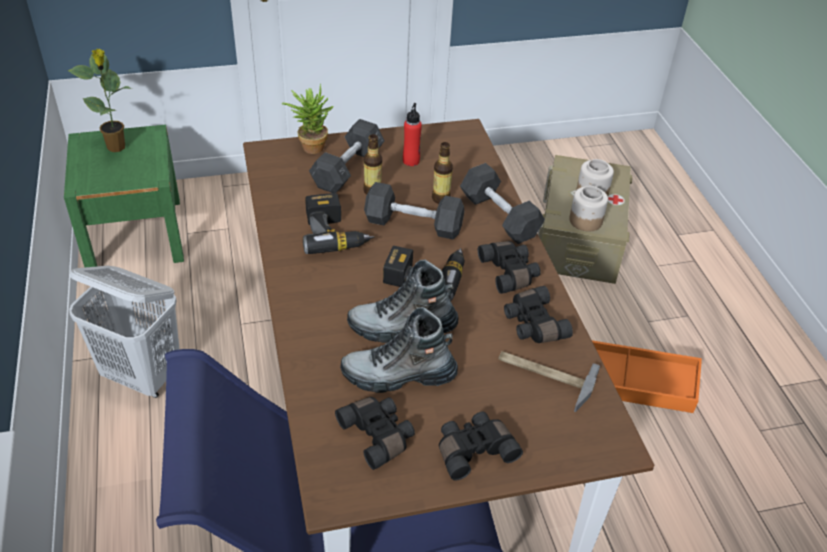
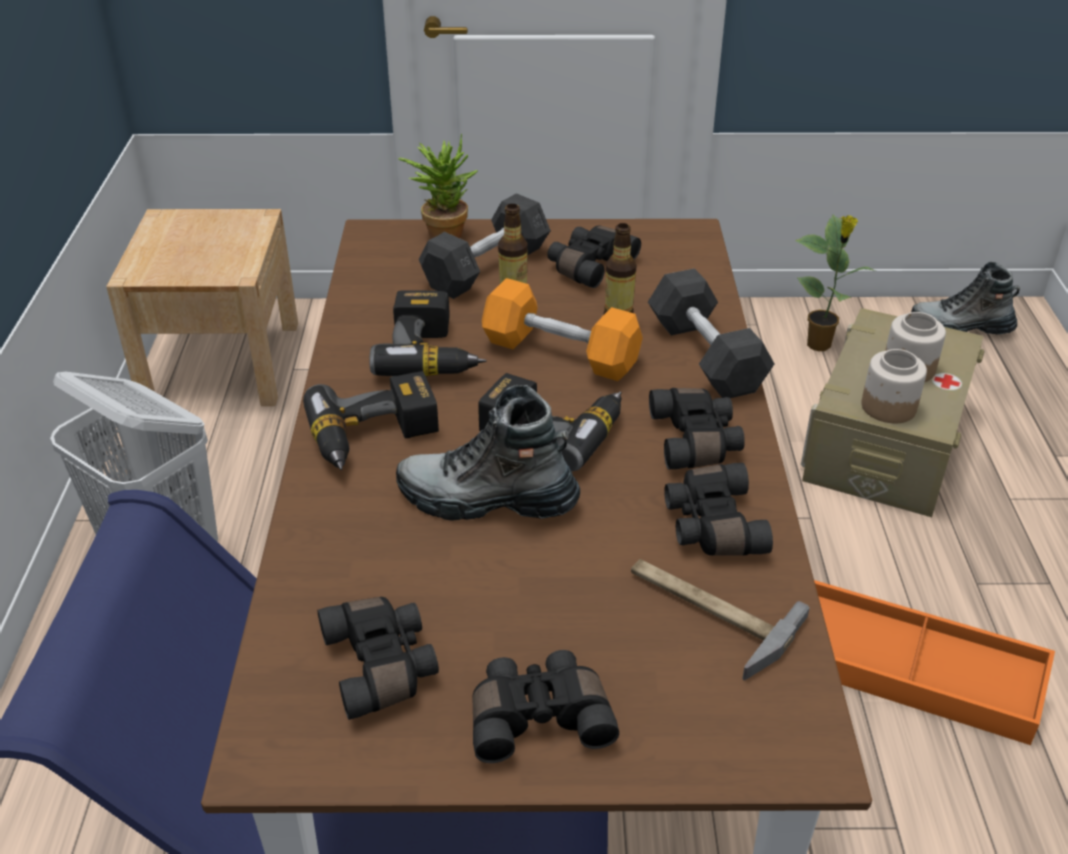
camera: 15 degrees right, 5 degrees down
green nightstand [64,125,184,267] -> beige nightstand [106,209,298,406]
potted plant [68,48,132,152] -> potted plant moved to [795,215,877,351]
boot [340,307,458,393] -> boot moved to [911,262,1020,335]
grey dumbbell [364,182,464,240] -> orange dumbbell [482,278,643,381]
red bottle [403,103,422,166] -> black binoculars [547,226,641,288]
none -> power drill [303,371,439,470]

